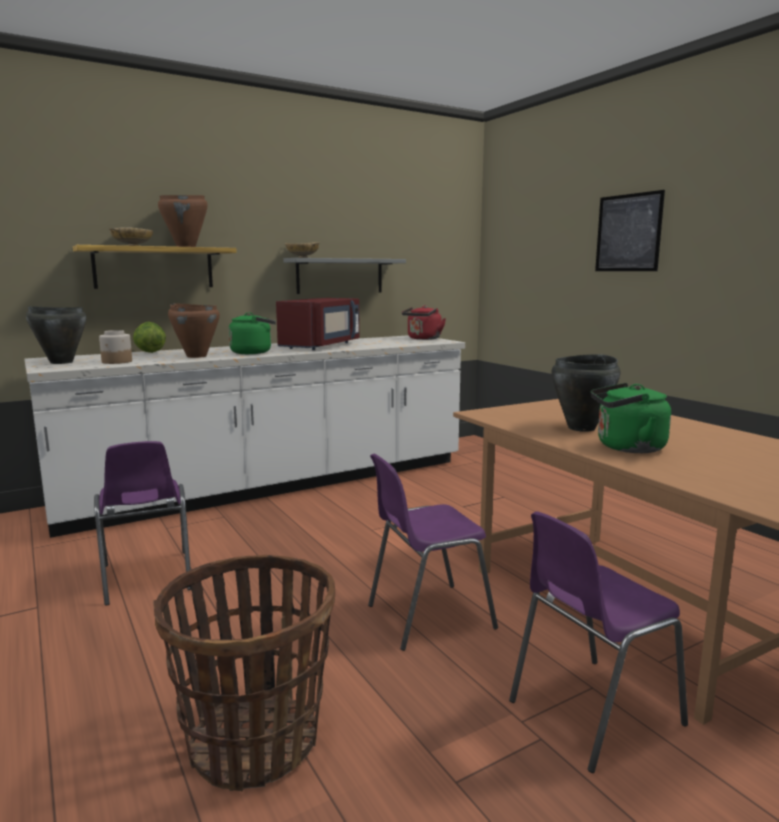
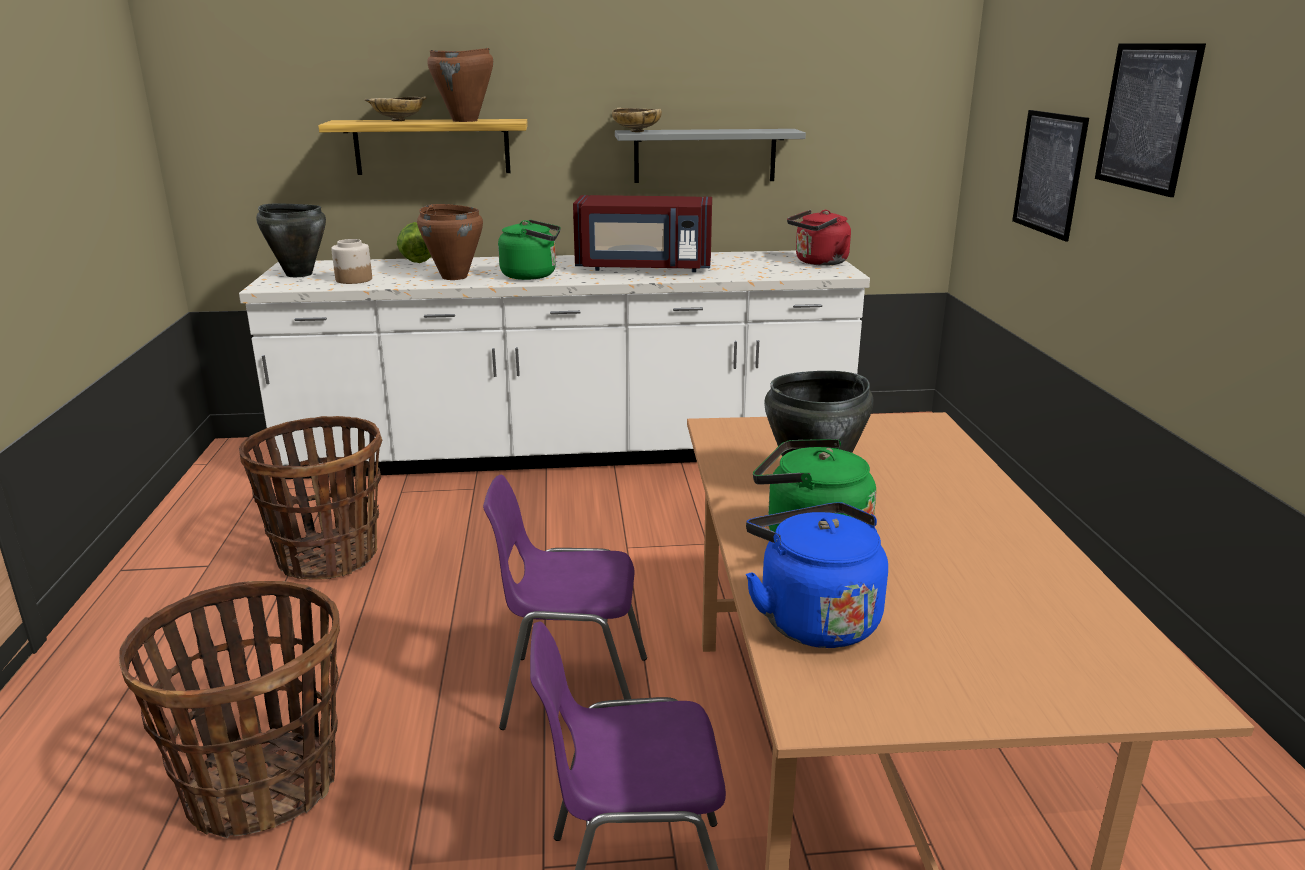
camera: 25 degrees right, 10 degrees up
purple chair [94,441,191,606] -> basket [239,416,382,580]
red microwave [276,298,360,350] -> red microwave turned 45 degrees clockwise [573,195,712,272]
none -> blue kettle [746,502,888,648]
none -> picture [1012,110,1089,242]

